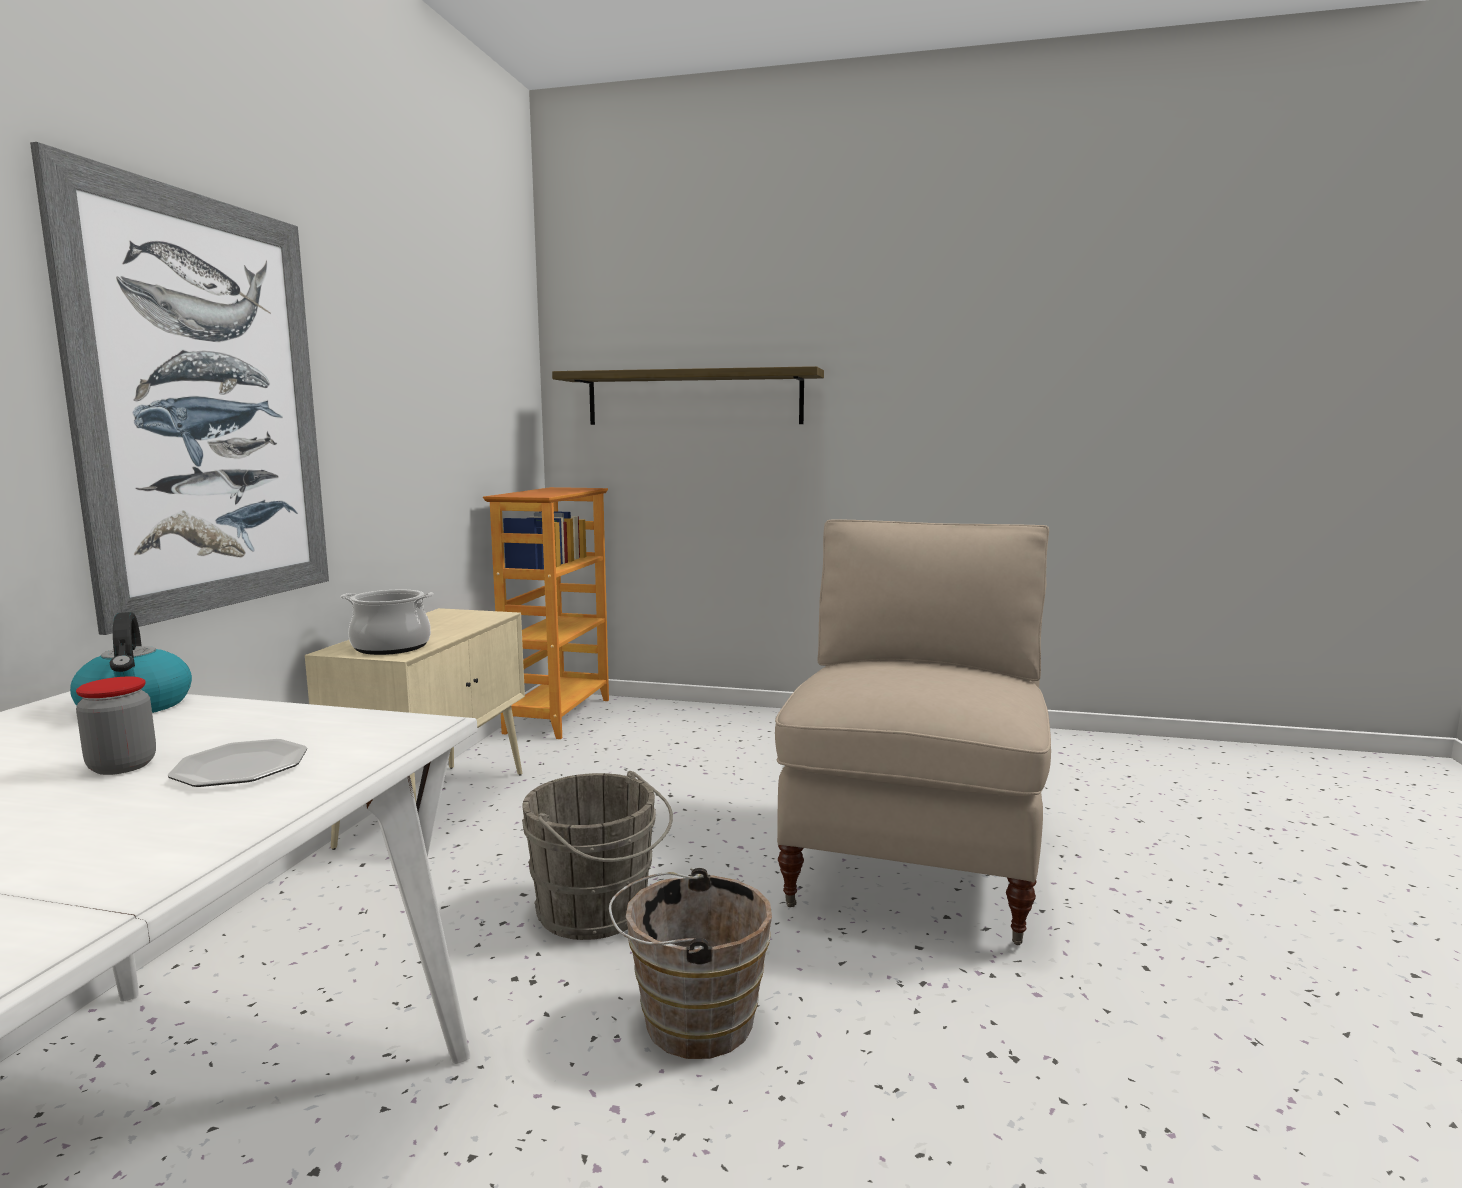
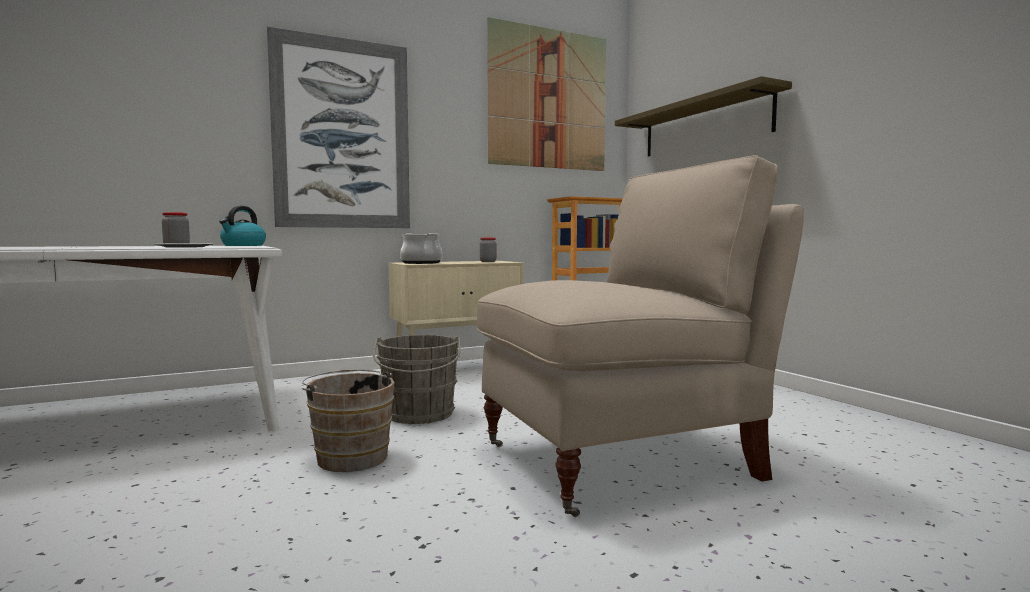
camera: 50 degrees right, 5 degrees down
none -> jar [480,238,496,262]
none -> picture [487,17,606,171]

